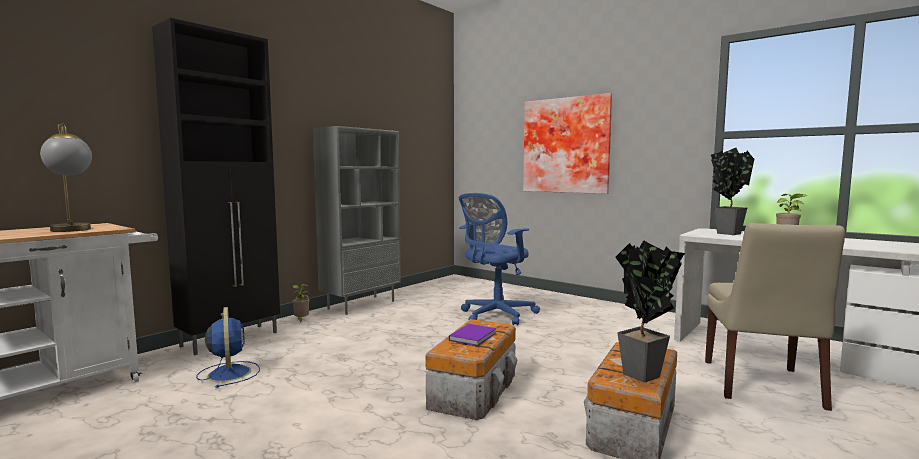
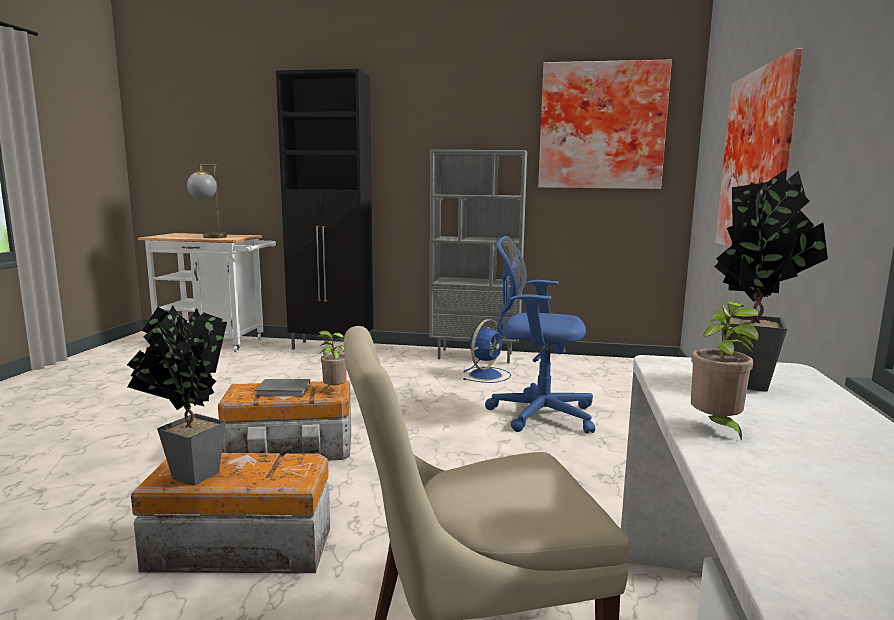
camera: 60 degrees right, 5 degrees up
blue fan [196,307,260,388] -> blue fan moved to [463,319,511,383]
potted plant [292,284,310,323] -> potted plant moved to [315,331,347,394]
purple book [449,324,496,346] -> grey book [255,379,310,396]
none -> picture [538,60,672,189]

